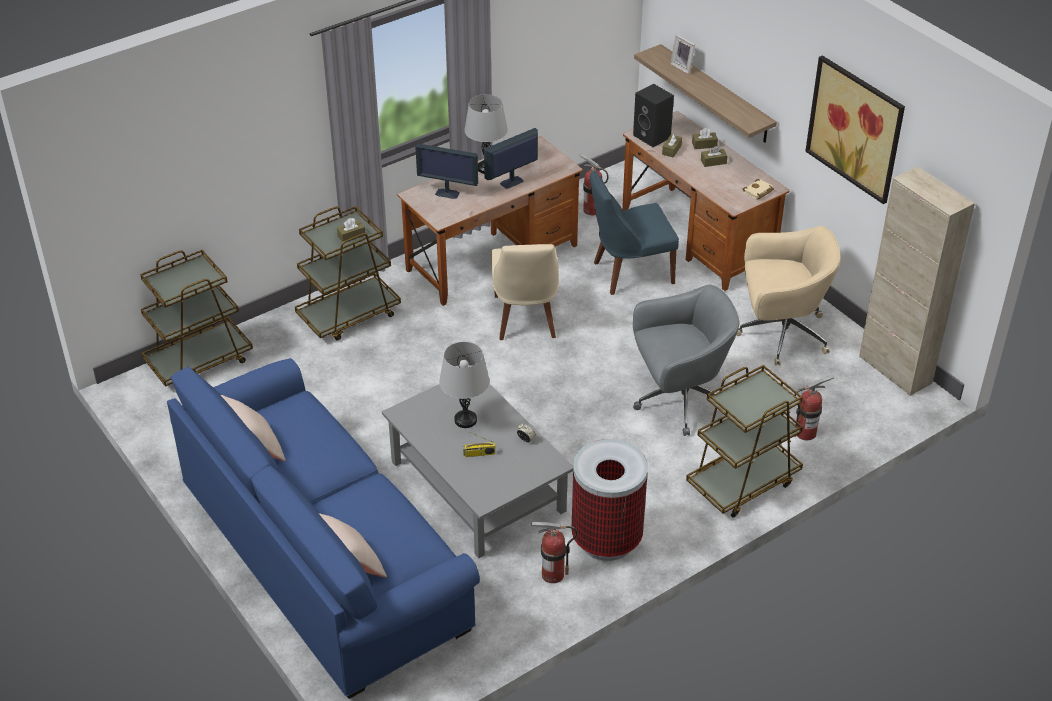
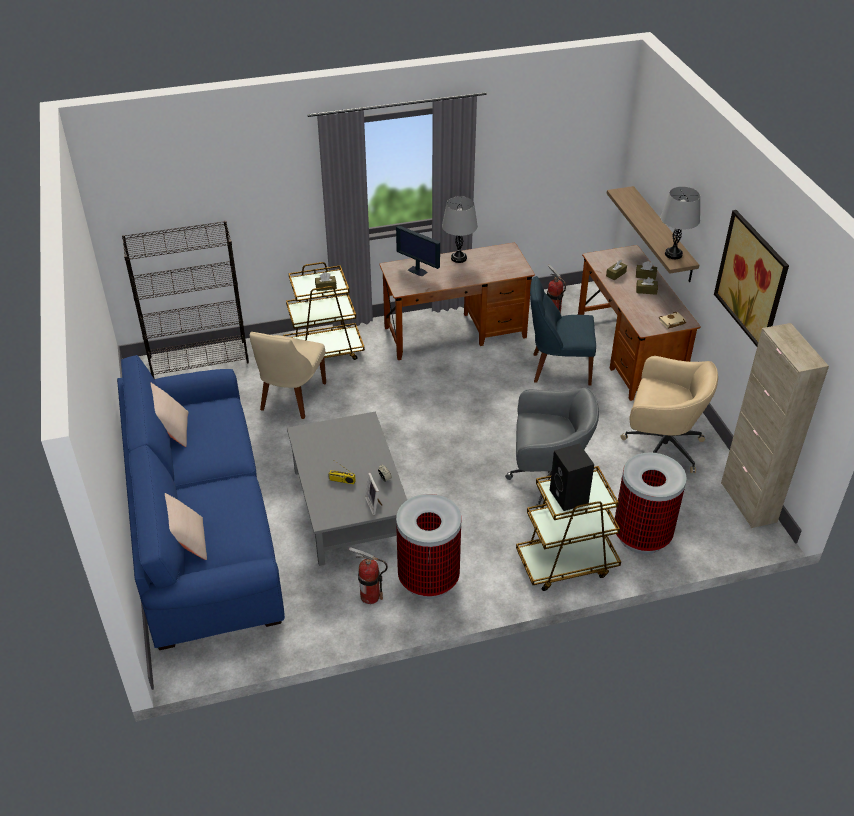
camera: 20 degrees right, 0 degrees up
brown cart [140,250,253,387] -> black bookcase [122,221,249,379]
grey table lamp [439,342,490,428] -> grey table lamp moved to [660,187,700,259]
monitor [484,128,538,189] -> none
beige chair [491,244,559,340] -> beige chair moved to [250,332,326,419]
black speaker [633,84,674,147] -> black speaker moved to [550,444,594,511]
picture frame [670,34,695,74] -> picture frame moved to [365,473,382,515]
fire extinguisher [794,375,834,440] -> trash can [614,452,687,554]

